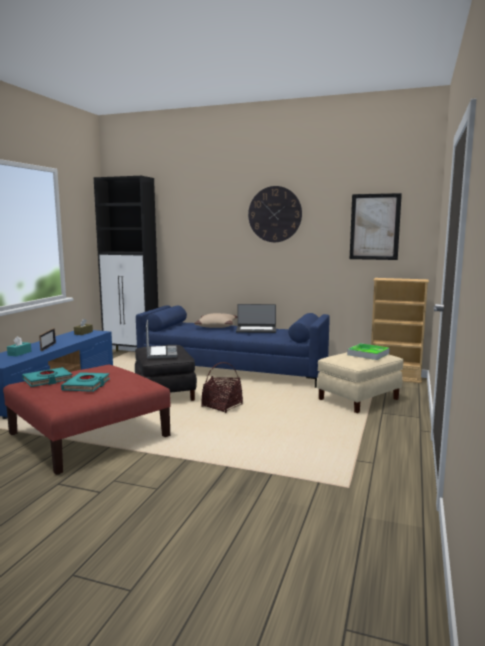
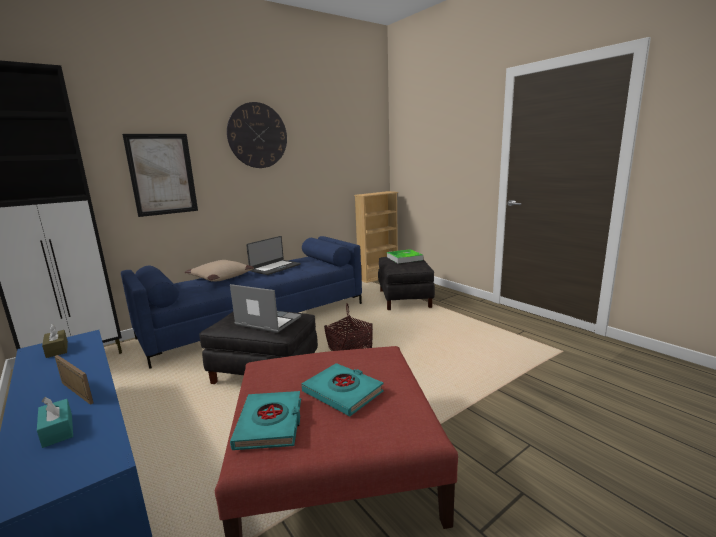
camera: 55 degrees left, 5 degrees up
beige ottoman [317,352,404,413] -> black ottoman [378,257,435,310]
picture [350,193,402,260] -> picture moved to [122,134,198,217]

